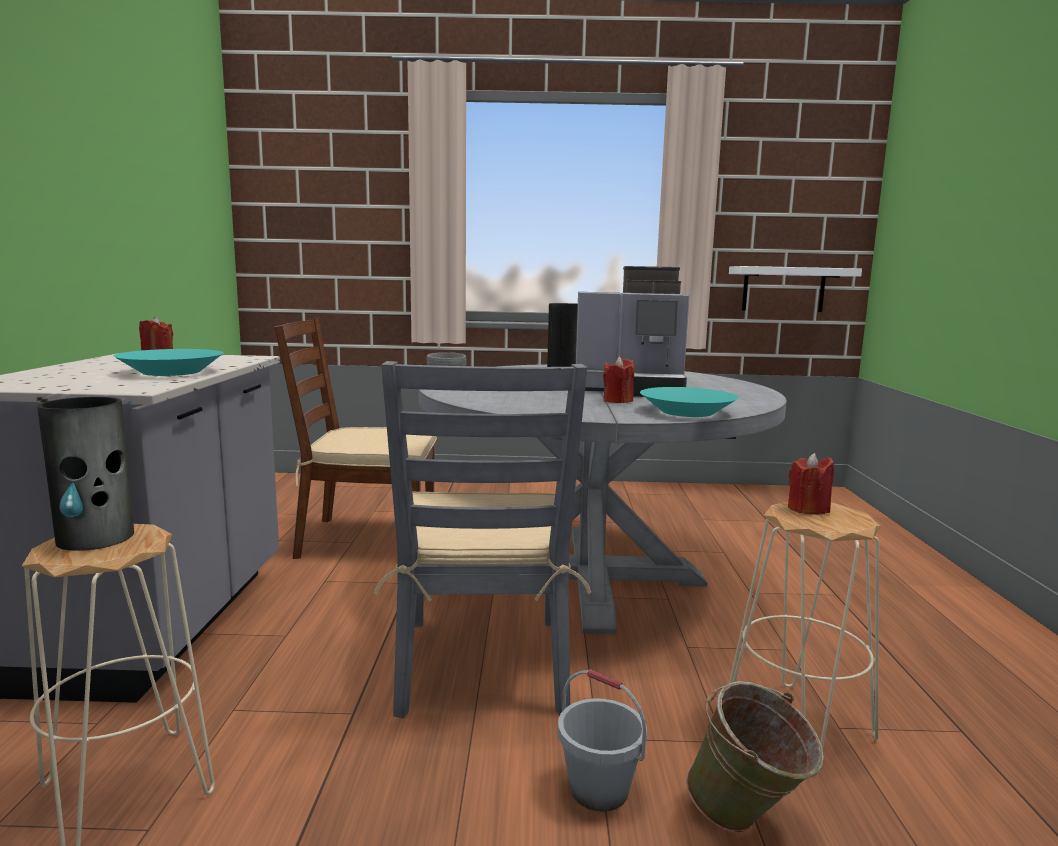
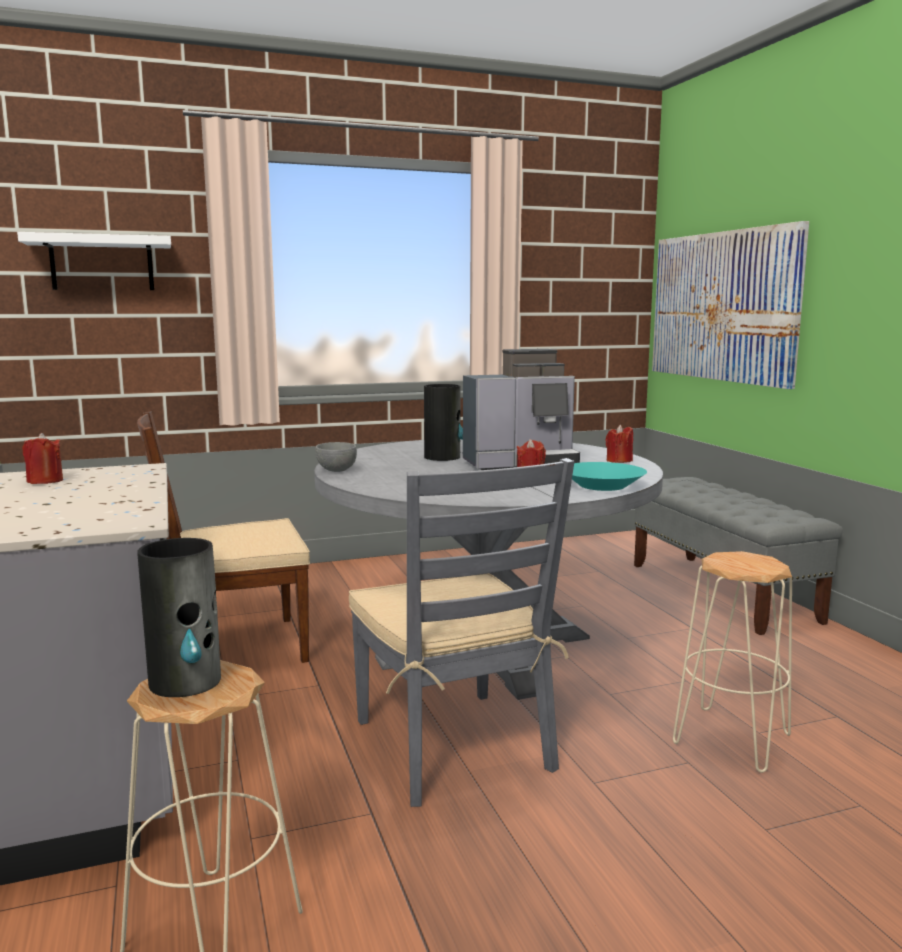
camera: 20 degrees left, 0 degrees up
turquoise bowl [113,349,224,376] -> none
grey bucket [558,669,647,812] -> none
green bucket [686,681,824,832] -> none
white shelf [729,266,862,312] -> white shelf moved to [17,232,171,290]
red candle [788,453,834,515] -> red candle moved to [605,424,633,463]
none -> grey bench [634,477,843,635]
none -> picture [652,221,809,389]

